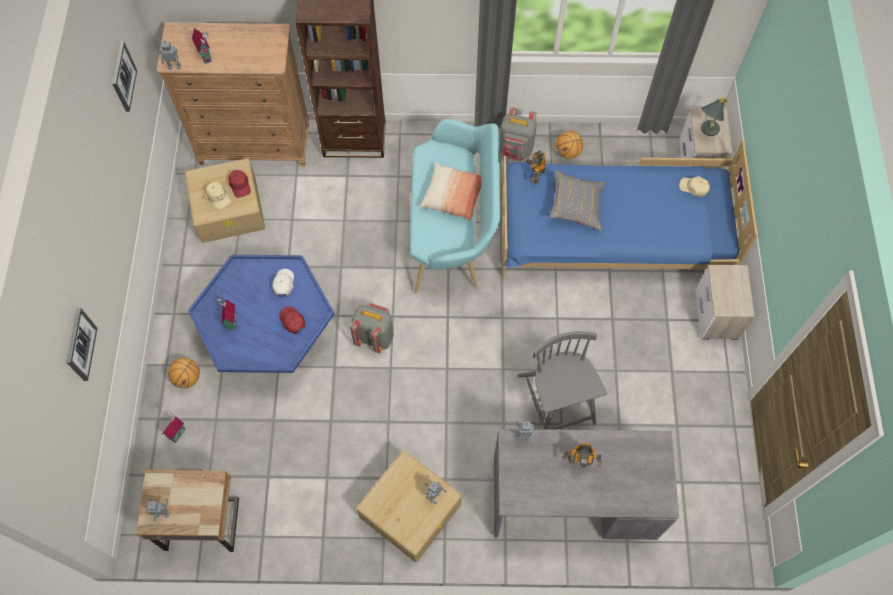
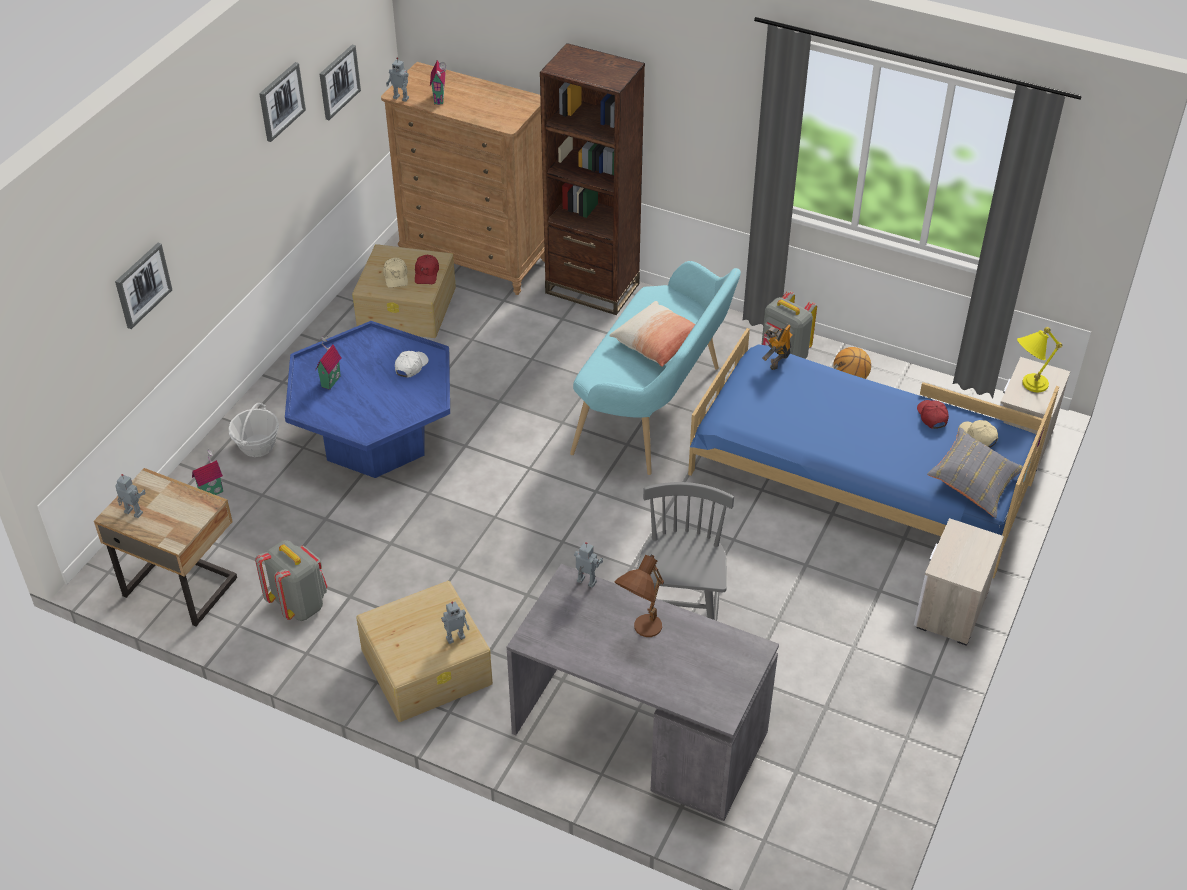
camera: 25 degrees right, 20 degrees down
basketball [168,358,200,389] -> basket [228,403,279,457]
red cap [279,307,305,334] -> red cap moved to [917,400,949,429]
grey backpack [350,303,394,353] -> grey backpack moved to [255,540,327,621]
grey pillow [550,170,605,231] -> grey pillow moved to [927,427,1023,518]
toy robot [562,442,602,468] -> brown table lamp [614,555,664,637]
grey table lamp [701,96,728,136] -> yellow table lamp [1017,327,1062,392]
none -> picture [259,62,306,142]

